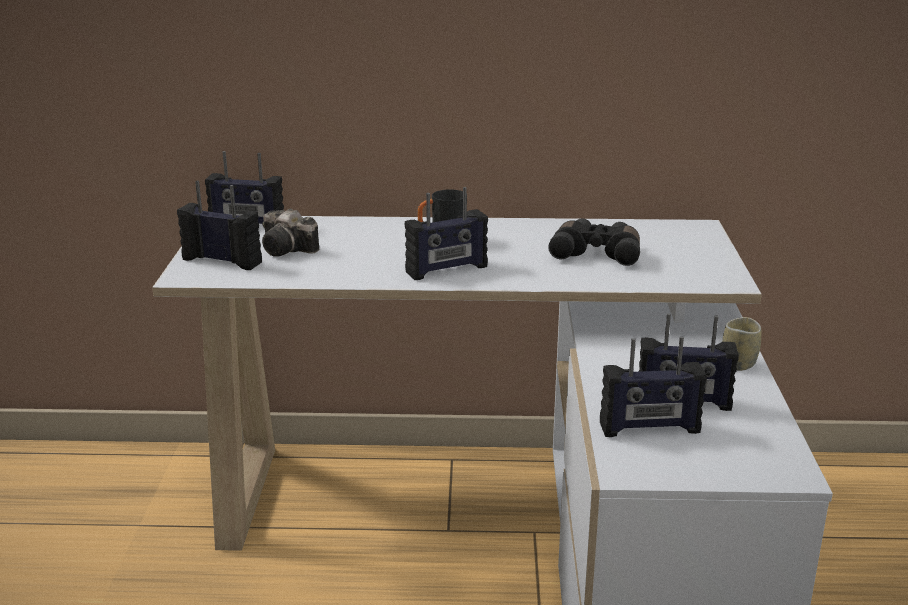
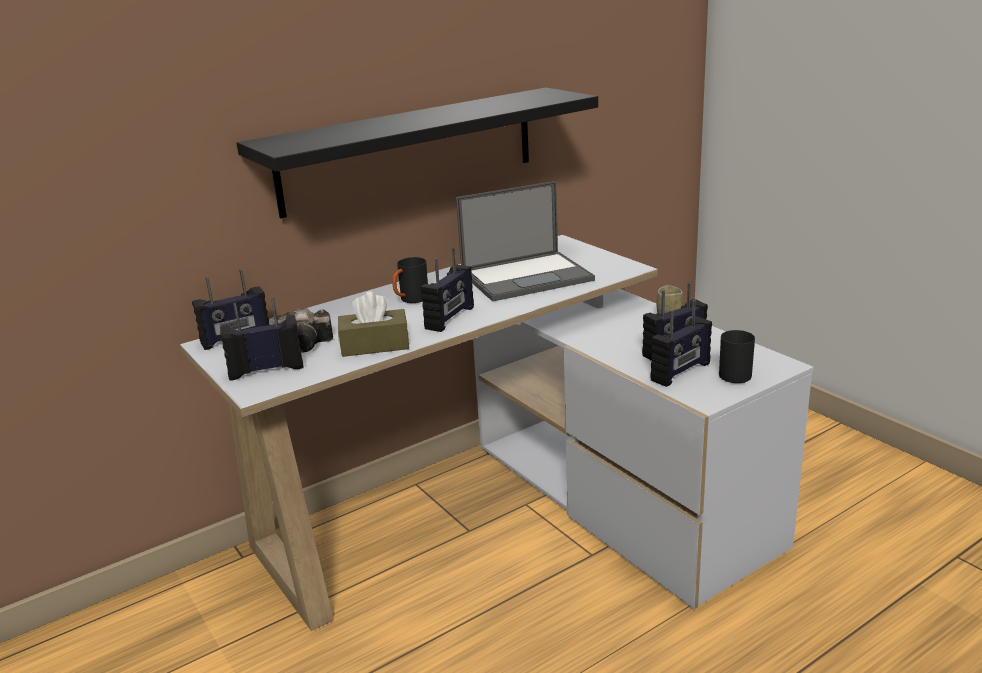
camera: 35 degrees left, 0 degrees up
black binoculars [548,218,640,266] -> laptop [456,181,595,302]
none -> black shelf [236,88,598,219]
none -> brown tissue box [338,292,409,357]
none -> black mug [719,330,755,383]

